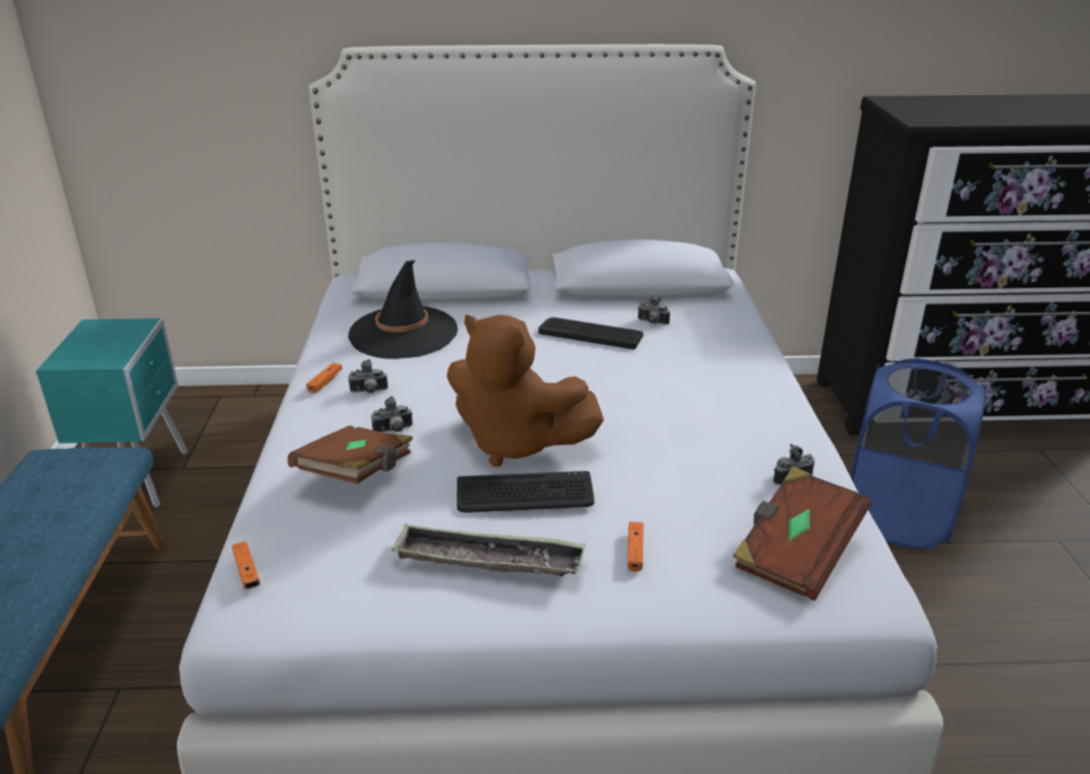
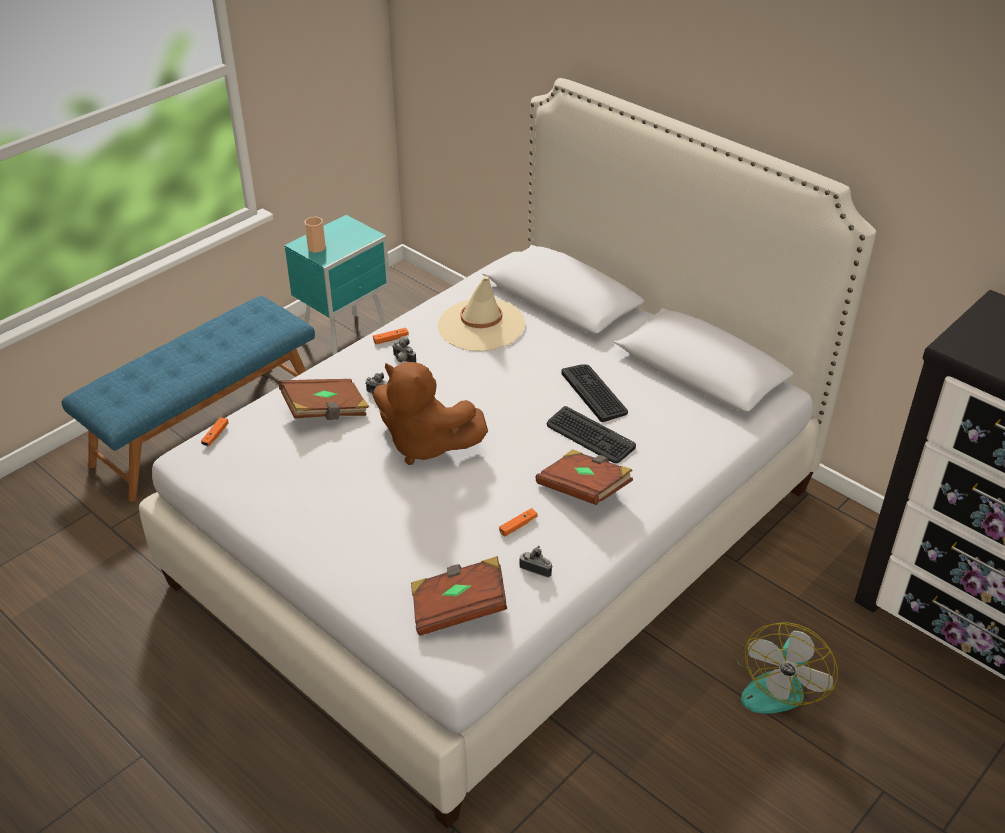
camera: 45 degrees right, 10 degrees up
black hat [348,260,458,359] -> beige hat [438,276,525,351]
tray [391,524,586,576] -> none
brown plush toy [447,315,604,467] -> brown plush toy turned 45 degrees counterclockwise [373,362,488,465]
keyboard [457,471,594,513] -> keyboard moved to [547,406,636,463]
orange game controller [627,522,643,572] -> orange game controller moved to [499,508,537,537]
camera [638,295,670,325] -> none
blue laundry basket [851,358,987,550] -> fan [734,622,838,713]
none -> cup [304,217,326,253]
none -> brown book [536,449,633,505]

